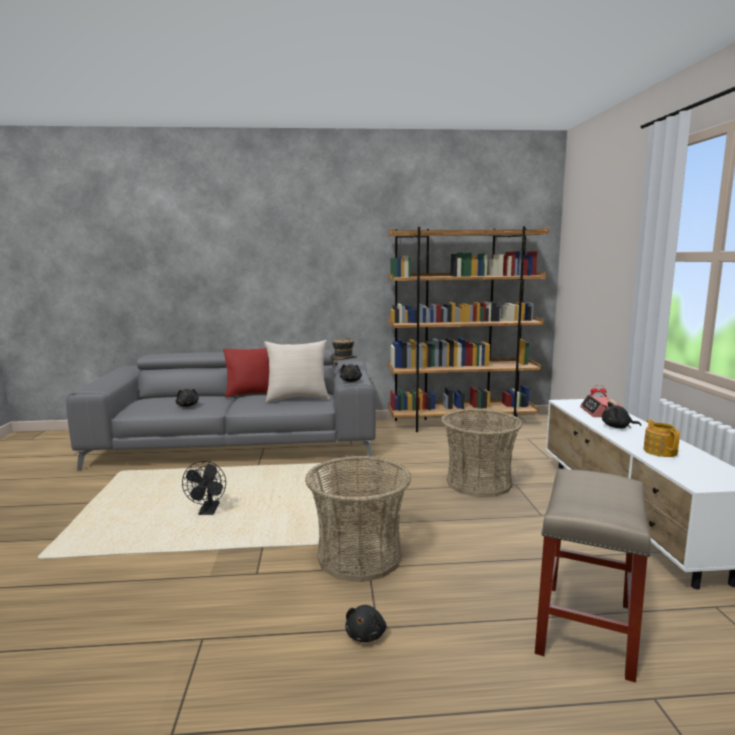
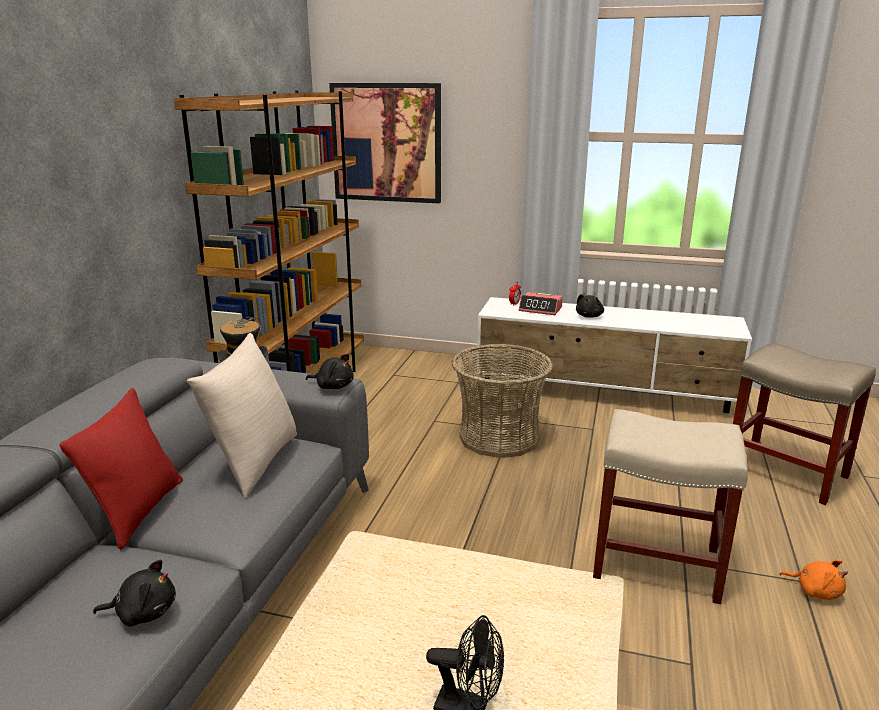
camera: 70 degrees left, 10 degrees up
basket [305,456,412,582] -> beige stool [593,409,748,604]
black plush toy [346,605,386,642] -> orange plush toy [779,560,848,600]
teapot [643,420,680,457] -> none
none -> picture [329,83,441,203]

